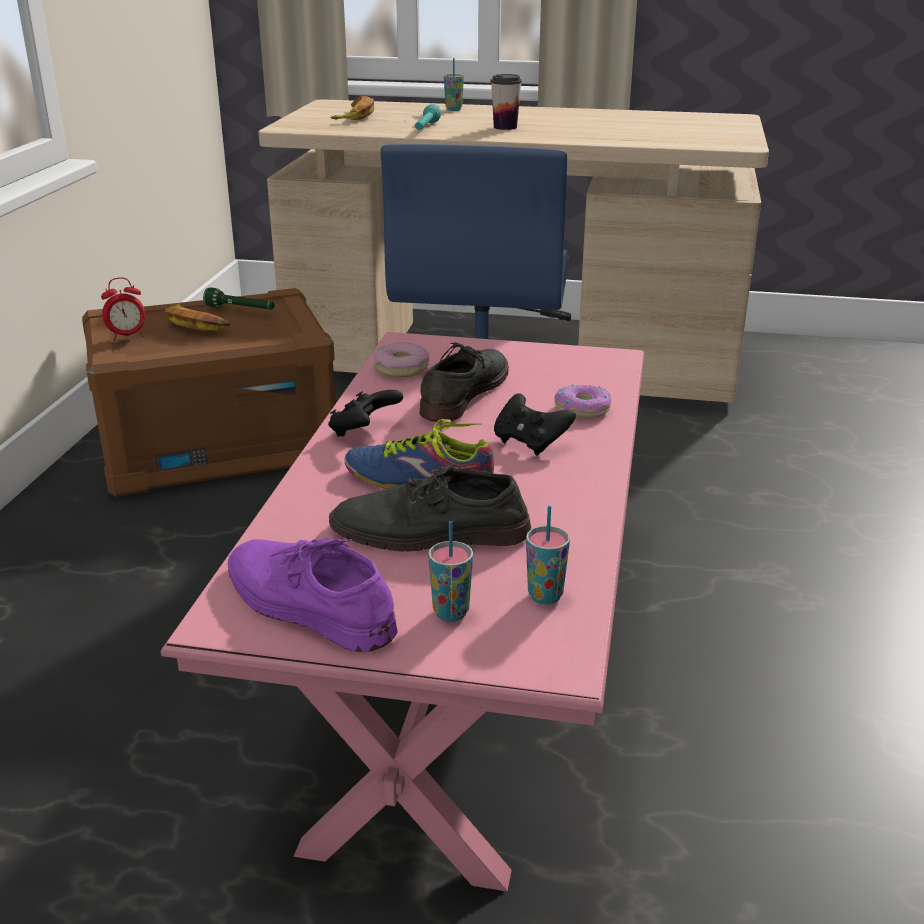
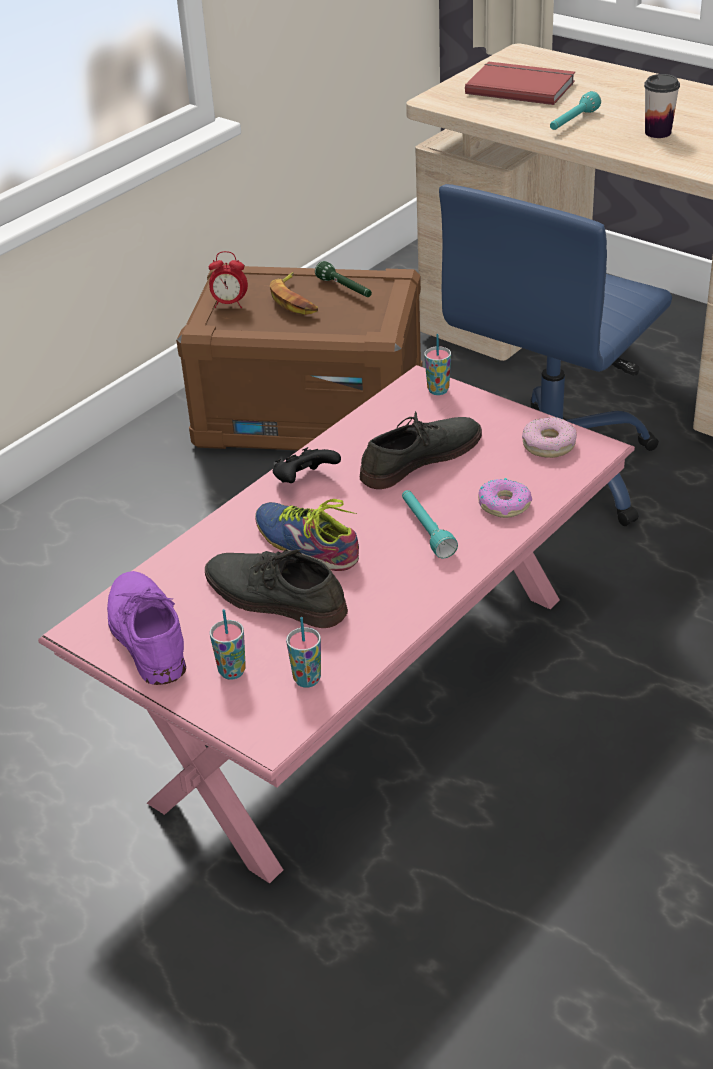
camera: 30 degrees right, 10 degrees up
banana [330,96,374,120] -> red book [465,62,575,105]
donut [374,342,429,378] -> donut moved to [522,417,577,458]
cup [444,58,464,111] -> cup moved to [424,334,451,395]
black game controller [494,393,576,456] -> turquoise flashlight [402,490,458,558]

